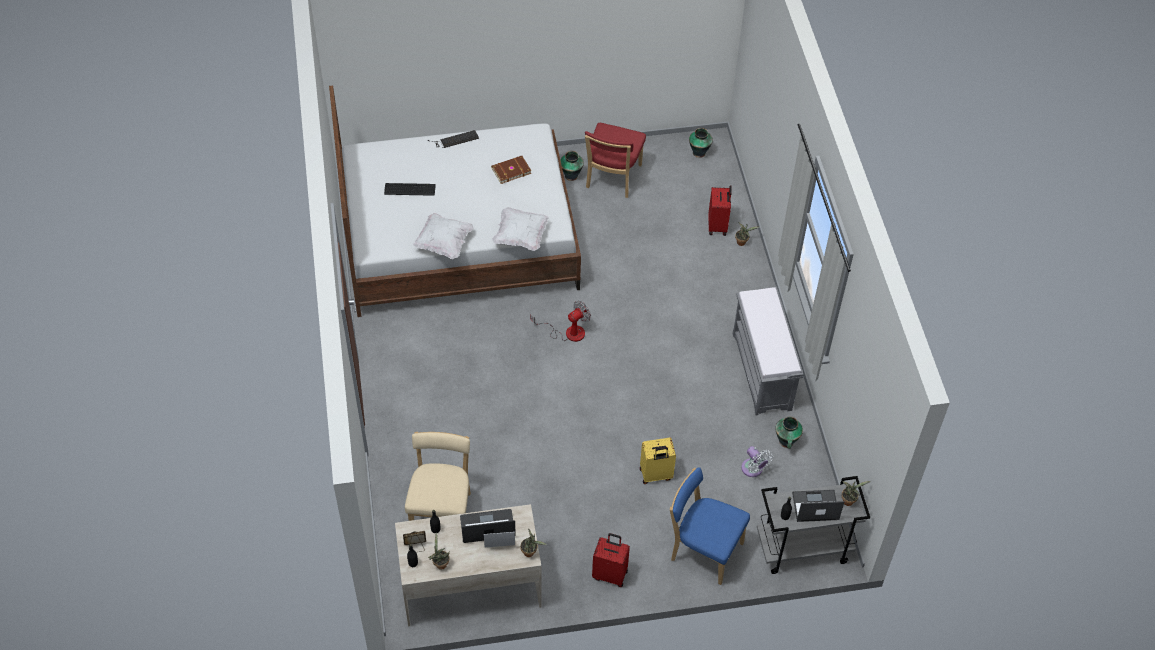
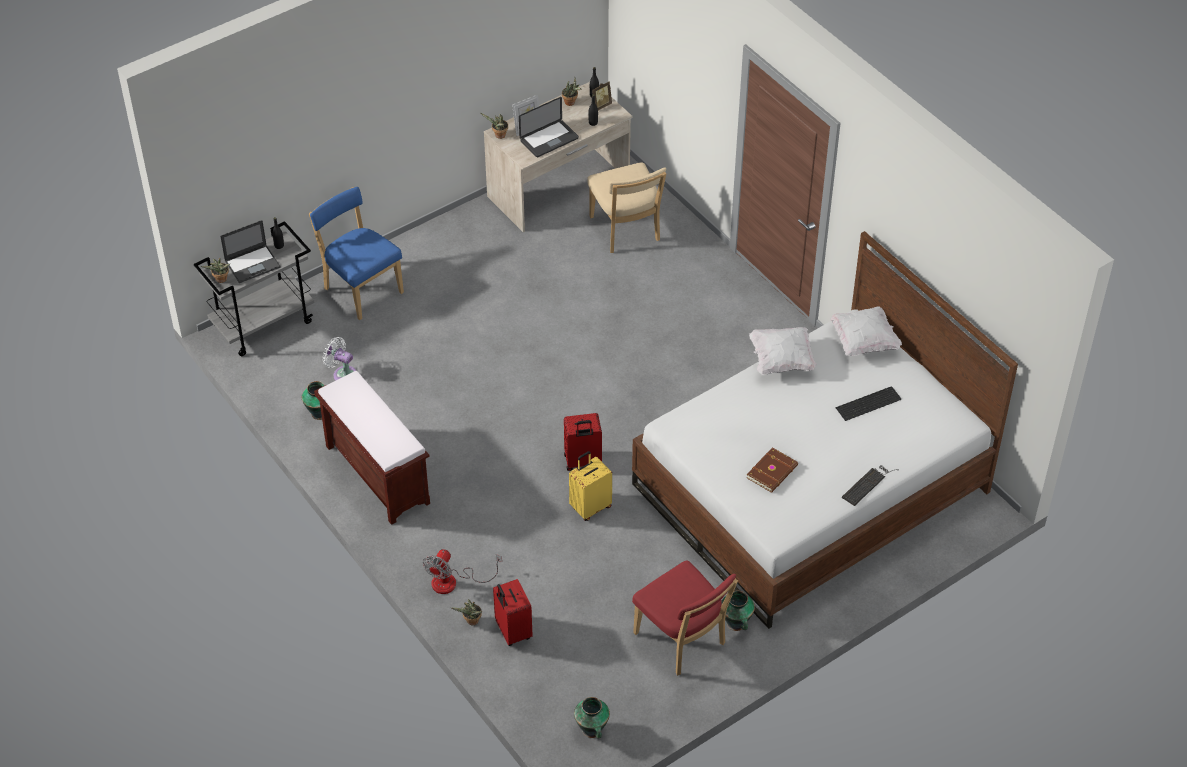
camera: 155 degrees right, 5 degrees down
white pillow [492,207,549,251] -> white pillow moved to [830,306,902,356]
fan [530,301,591,342] -> fan moved to [423,549,502,594]
red chair [585,123,646,198] -> red chair turned 150 degrees clockwise [632,560,738,676]
red suitcase [592,533,630,587] -> red suitcase moved to [564,413,602,471]
yellow suitcase [640,438,676,484] -> yellow suitcase moved to [569,451,612,521]
blue chair [670,467,750,585] -> blue chair turned 135 degrees counterclockwise [309,187,404,320]
grey bench [733,286,804,416] -> brown bench [314,371,430,525]

